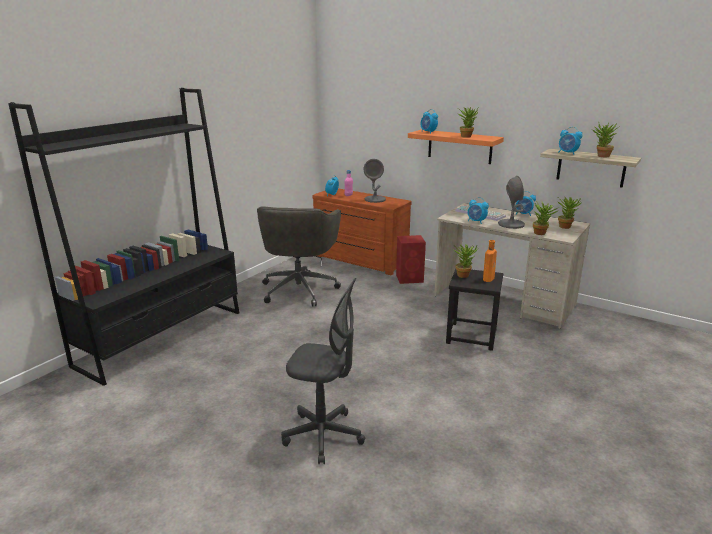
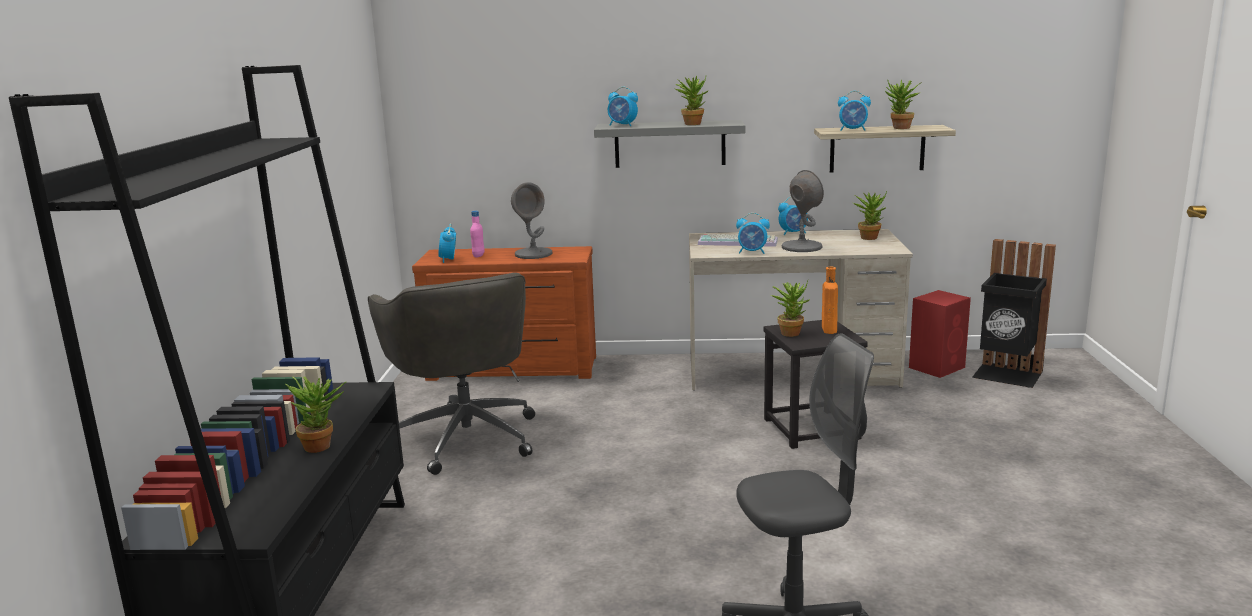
camera: 30 degrees left, 5 degrees down
red speaker [396,235,426,284] -> red speaker moved to [909,290,971,378]
orange shelf [408,130,504,164] -> grey shelf [594,120,745,168]
potted plant [533,201,559,235] -> potted plant moved to [286,377,346,453]
none -> black trash can [972,239,1056,388]

